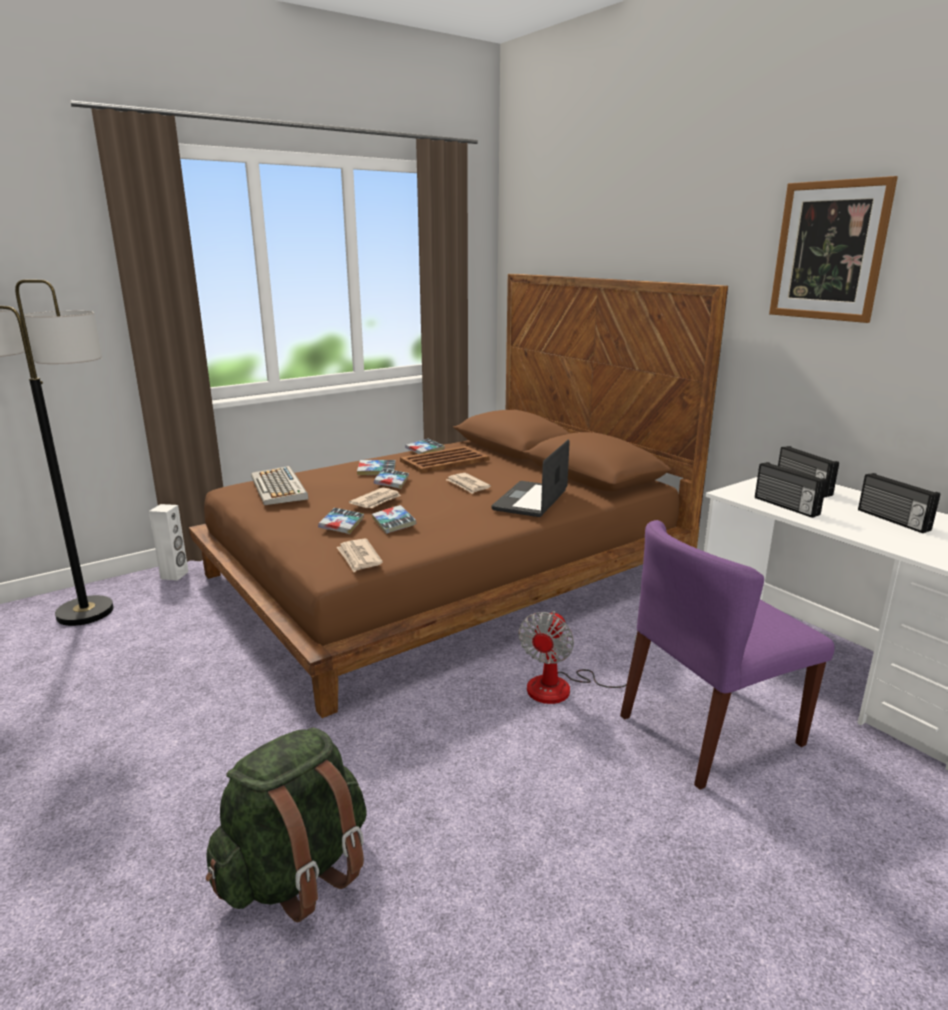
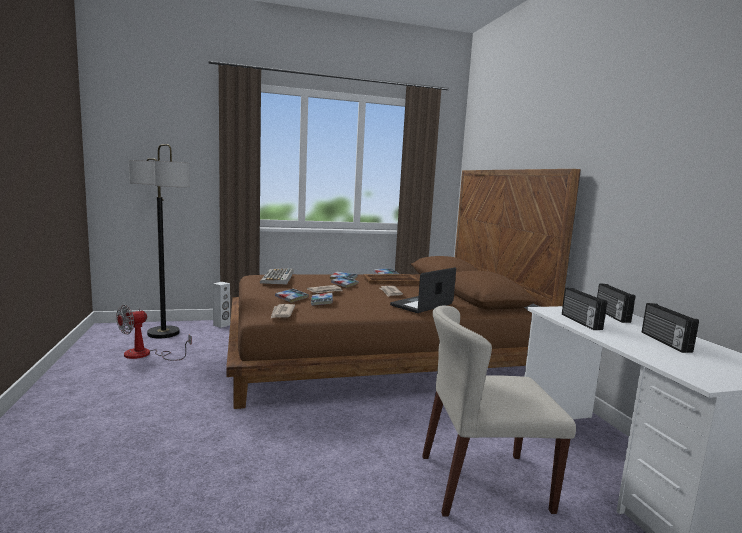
camera: 20 degrees right, 10 degrees down
green backpack [206,728,367,922] -> none
fan [518,611,637,704] -> fan moved to [116,305,192,361]
purple chair [620,520,835,790] -> beige chair [422,305,576,517]
picture [769,176,898,323] -> none

